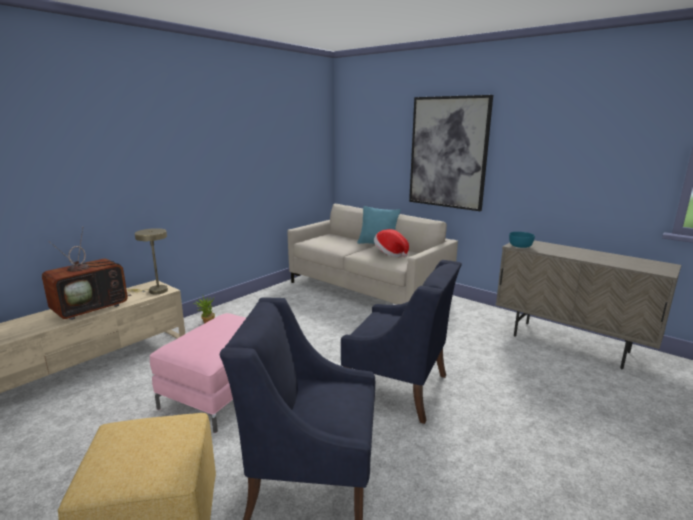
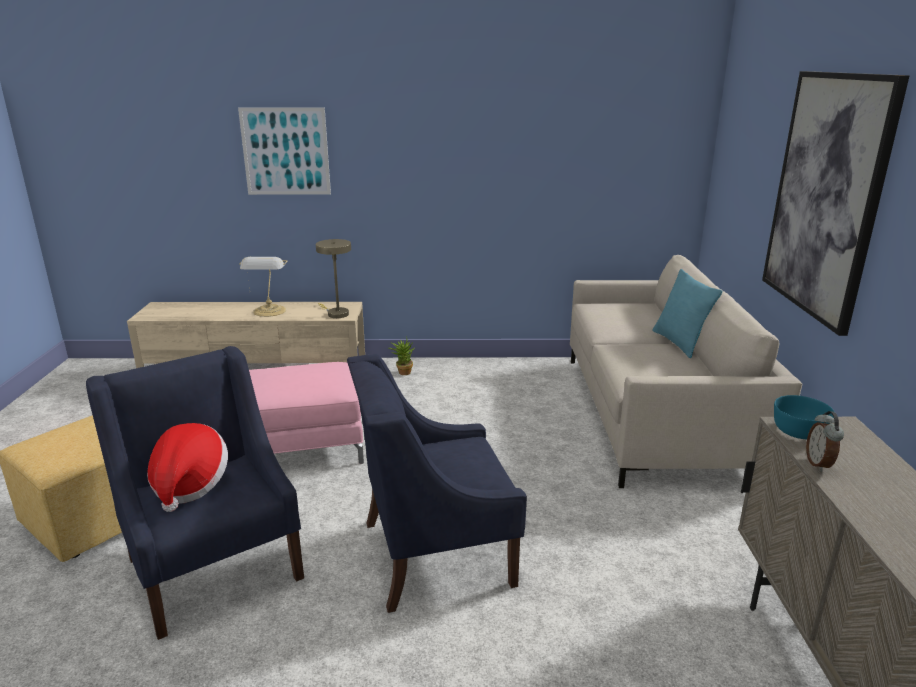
camera: 50 degrees right, 5 degrees up
television [42,227,132,320] -> table lamp [239,257,287,317]
blue armchair [341,260,462,424] -> blue armchair turned 90 degrees clockwise [347,354,527,613]
hat [374,229,409,257] -> hat moved to [147,423,228,512]
none -> picture [238,107,331,195]
none -> alarm clock [806,411,844,472]

